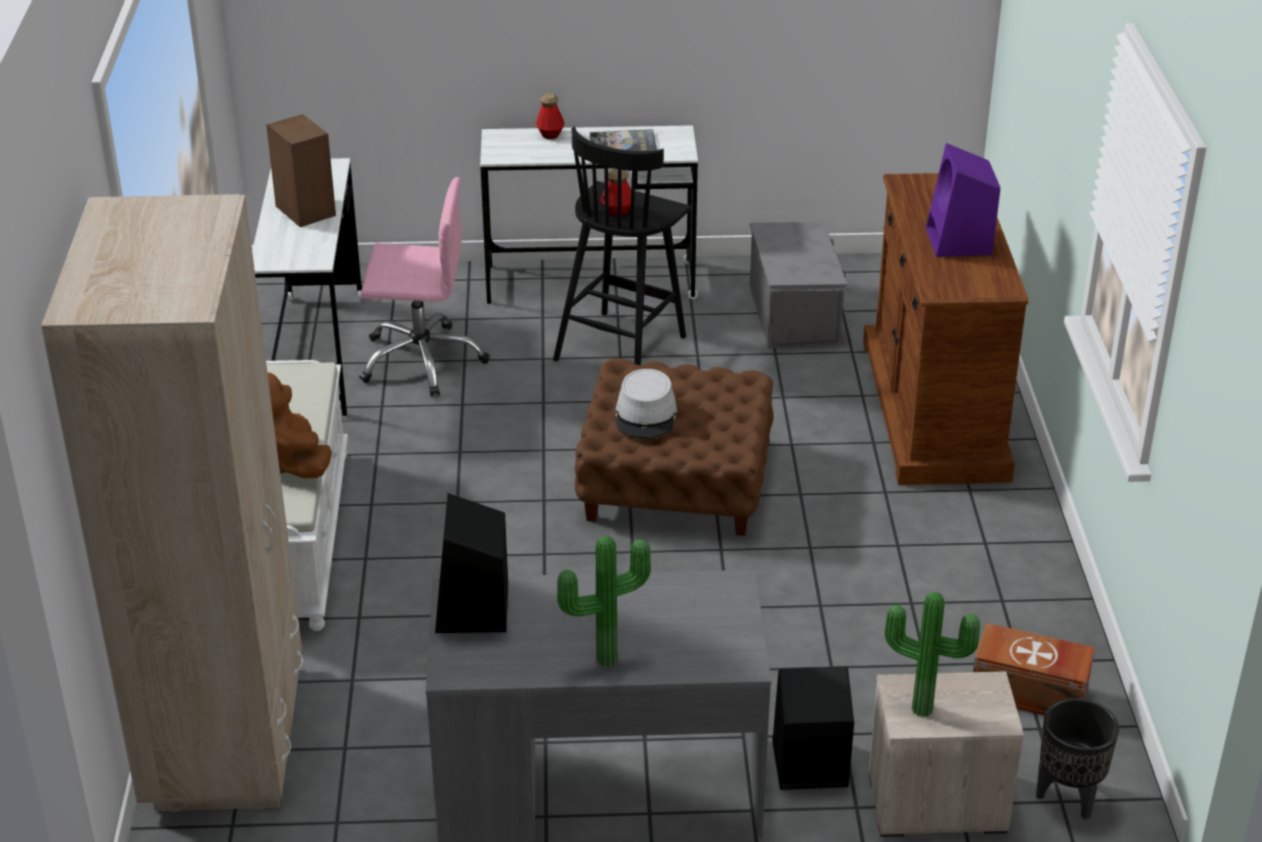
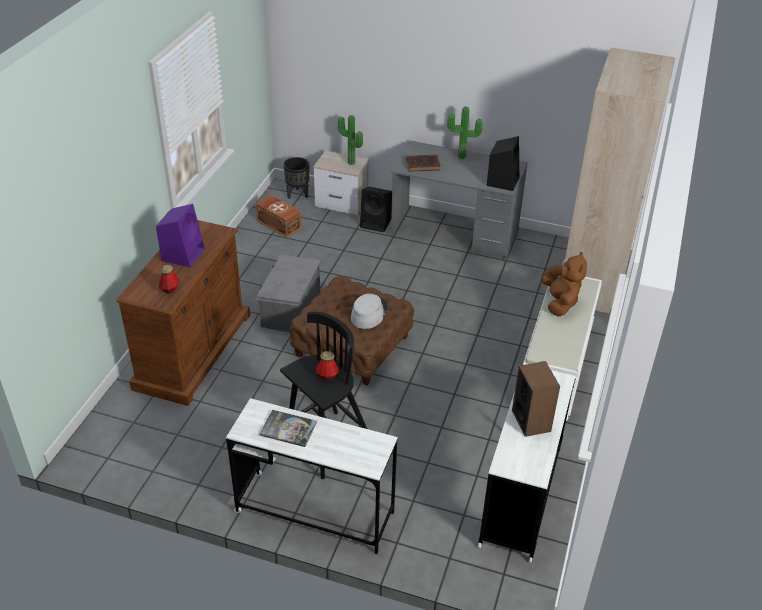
camera: 160 degrees left, 5 degrees up
pink office chair [359,177,490,397] -> none
bottle [536,93,565,139] -> bottle moved to [159,265,179,293]
grey storage box [750,222,850,349] -> grey storage box moved to [255,255,321,332]
none -> brown book [406,155,441,172]

